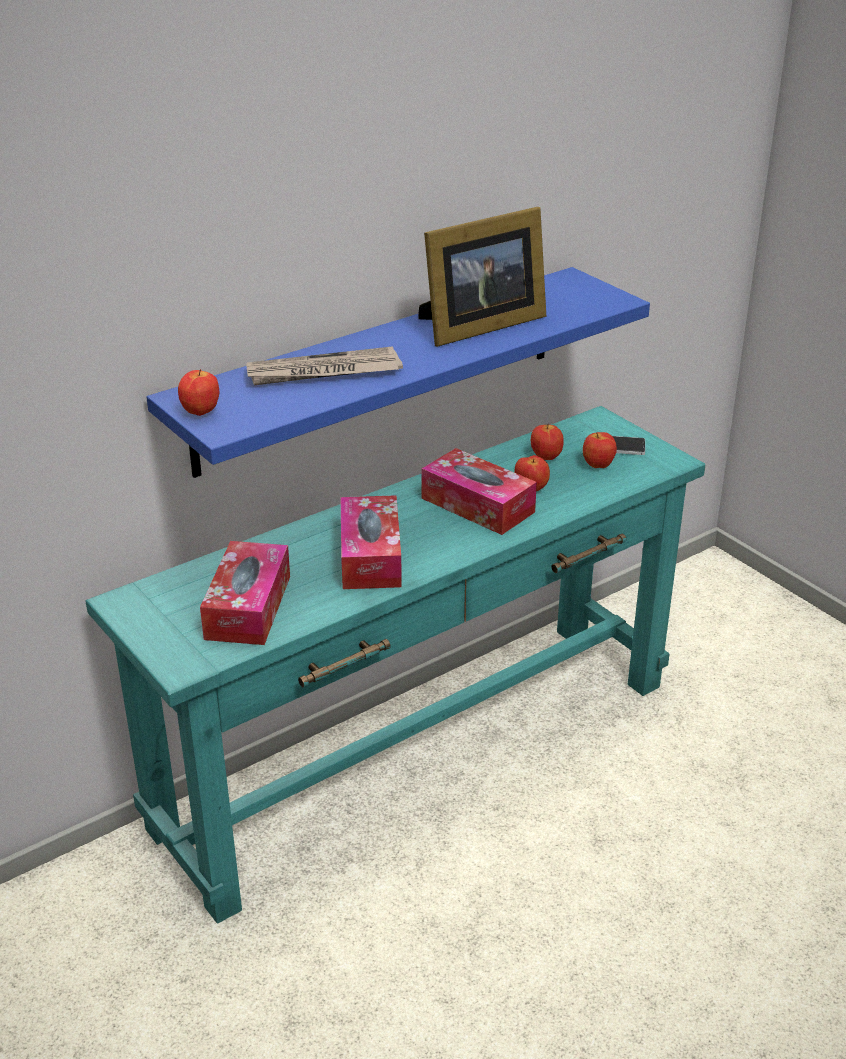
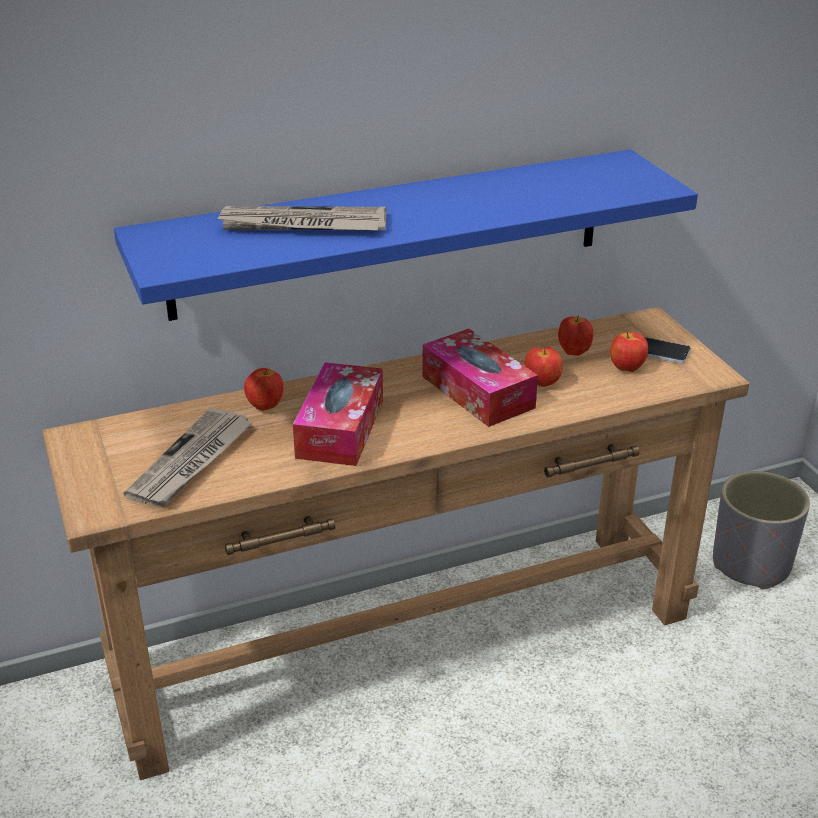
camera: 15 degrees right, 0 degrees up
turquoise console table [86,406,705,924] -> brown console table [42,307,750,780]
apple [178,369,220,416] -> apple moved to [244,368,284,411]
tissue box [200,541,290,645] -> newspaper [123,408,252,508]
picture frame [418,207,546,347] -> none
none -> grey planter [713,471,810,589]

